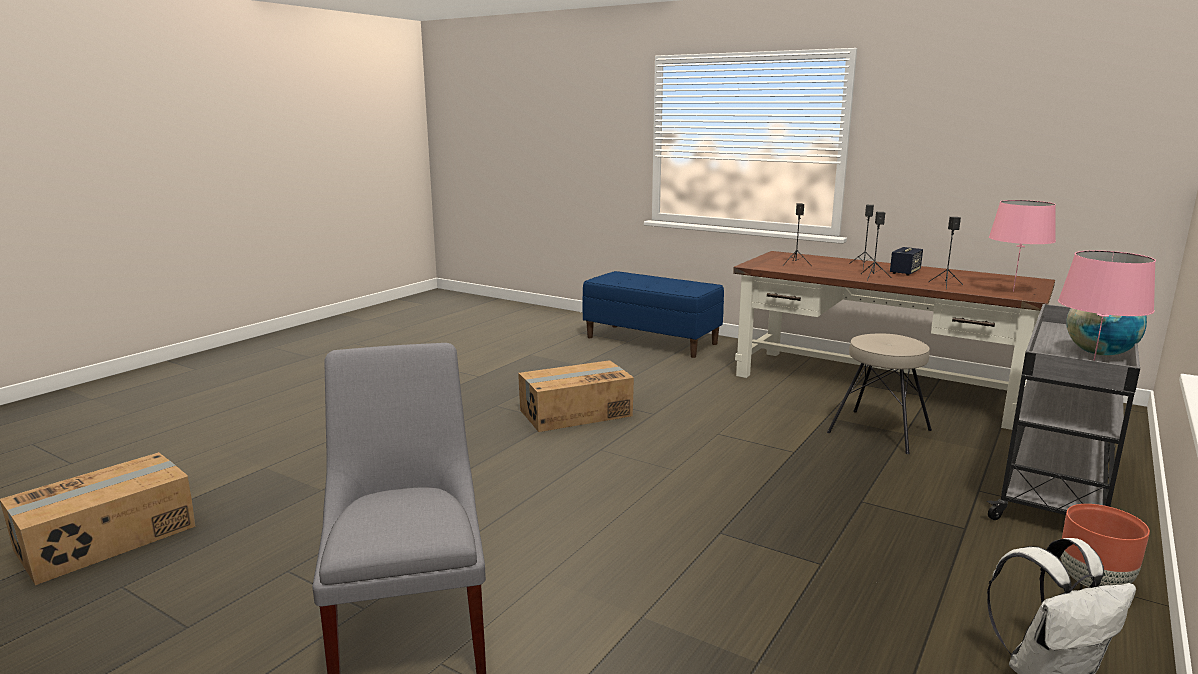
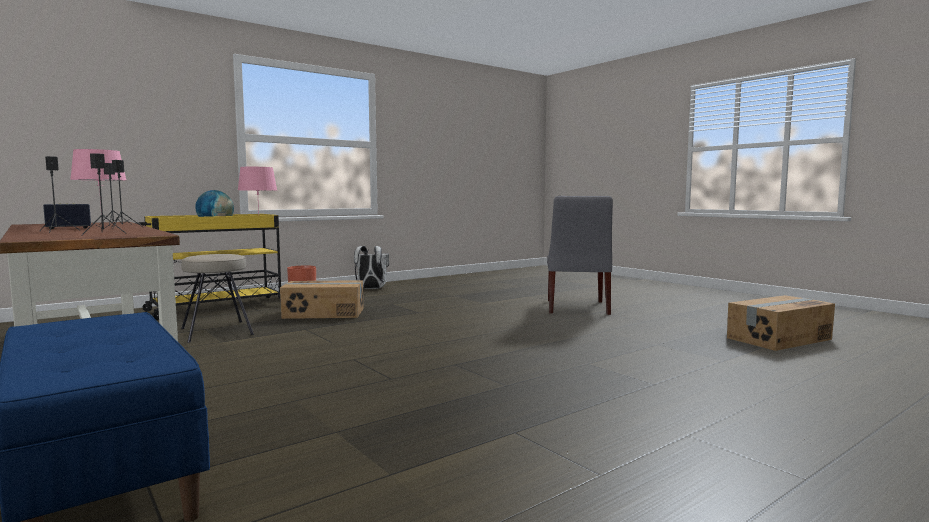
camera: 160 degrees left, 10 degrees down
cardboard box [518,360,634,432] -> cardboard box moved to [280,280,363,319]
grey cart [987,304,1140,520] -> yellow cart [135,214,281,320]

